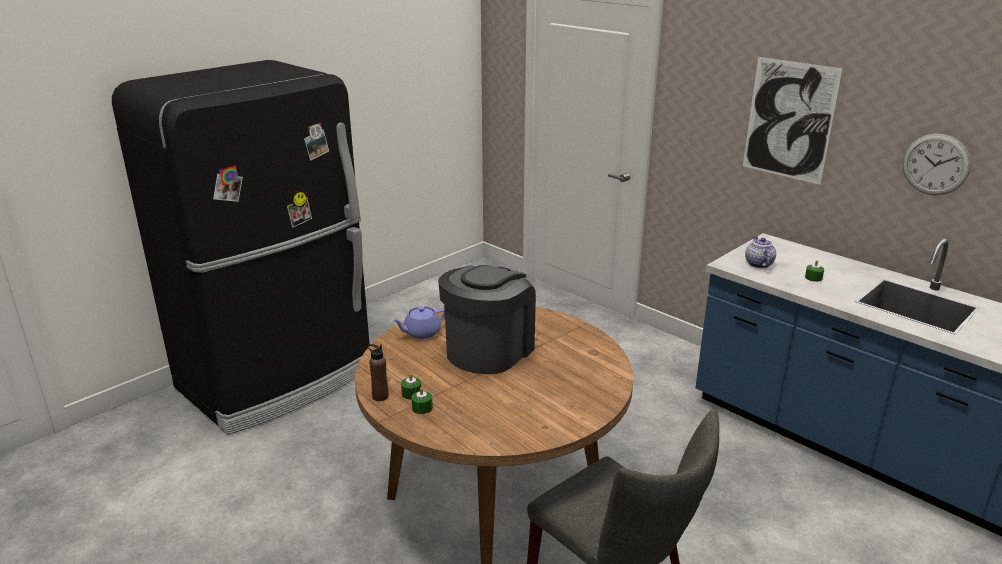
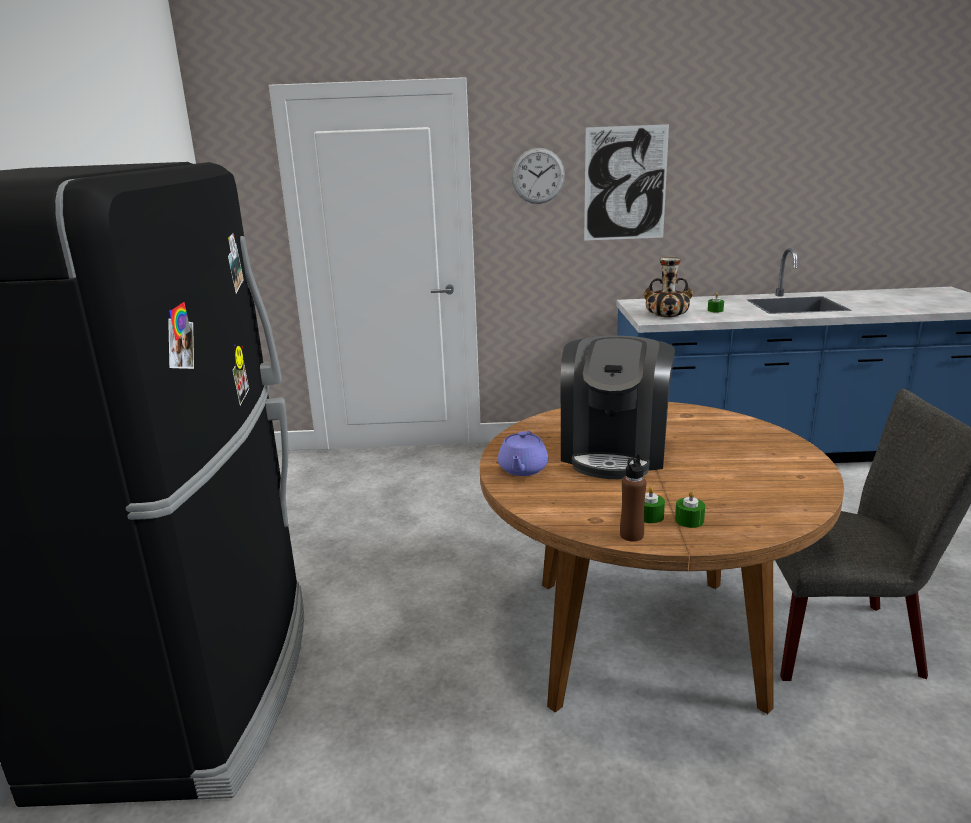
camera: 45 degrees left, 5 degrees down
coffee machine [438,265,536,374] -> coffee machine turned 150 degrees counterclockwise [561,335,675,479]
teapot [745,236,776,268] -> vase [643,257,693,317]
wall clock [902,134,971,196] -> wall clock moved to [511,148,565,204]

